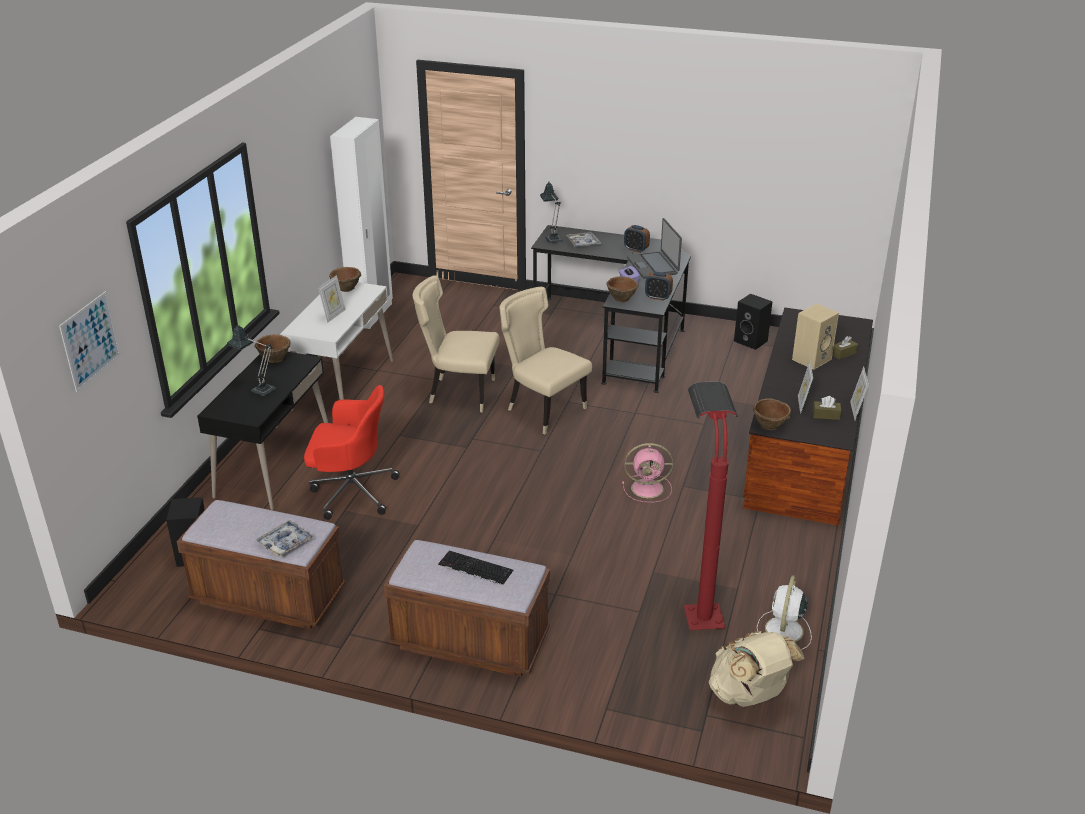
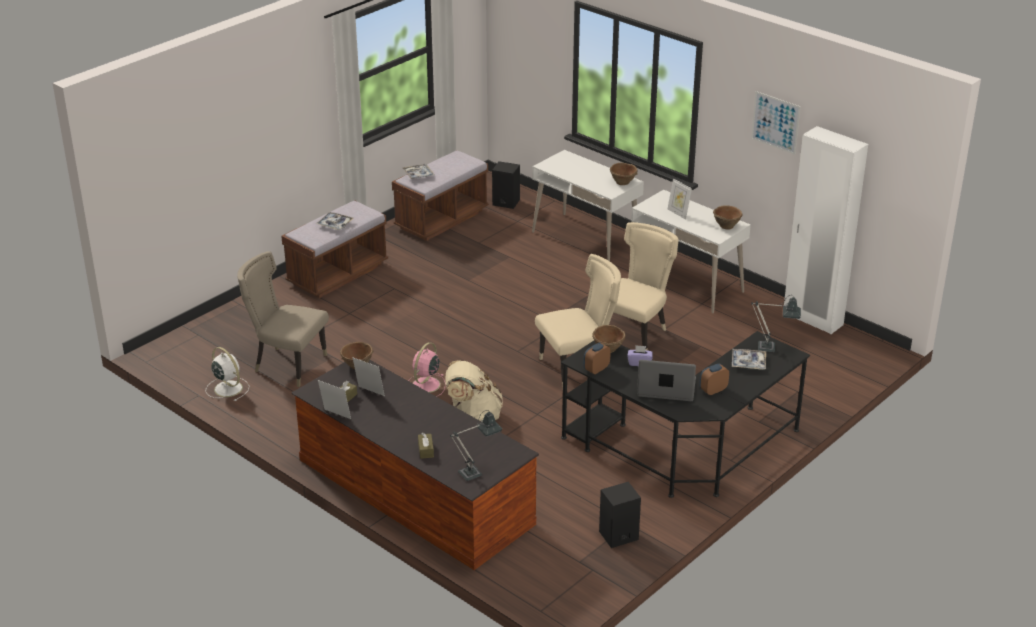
camera: 115 degrees right, 0 degrees up
picture [59,291,121,392] -> picture moved to [751,91,801,155]
black desk [197,352,328,510] -> white desk [532,150,644,261]
table lamp [227,324,276,396] -> table lamp moved to [450,410,502,481]
red office chair [304,385,400,520] -> none
keyboard [438,550,513,585] -> tray [316,212,354,230]
red floor lamp [683,381,738,630] -> beige chair [237,252,329,387]
beige backpack [709,631,805,707] -> beige backpack moved to [445,360,503,422]
beige speaker [792,303,839,370] -> none

